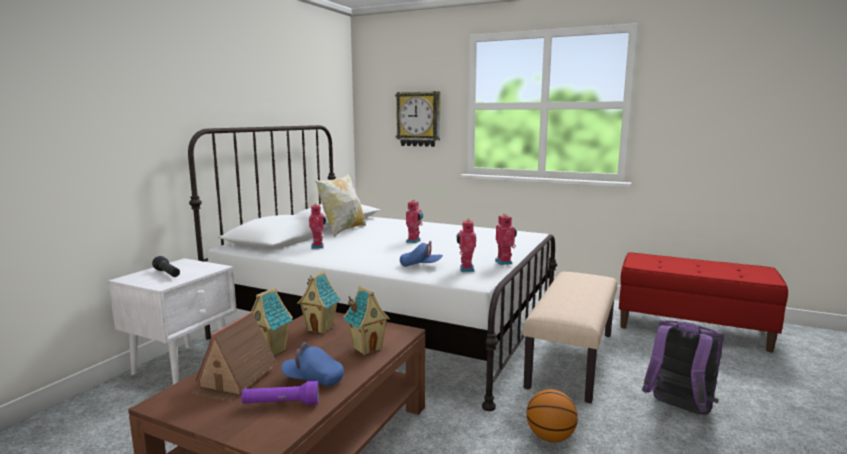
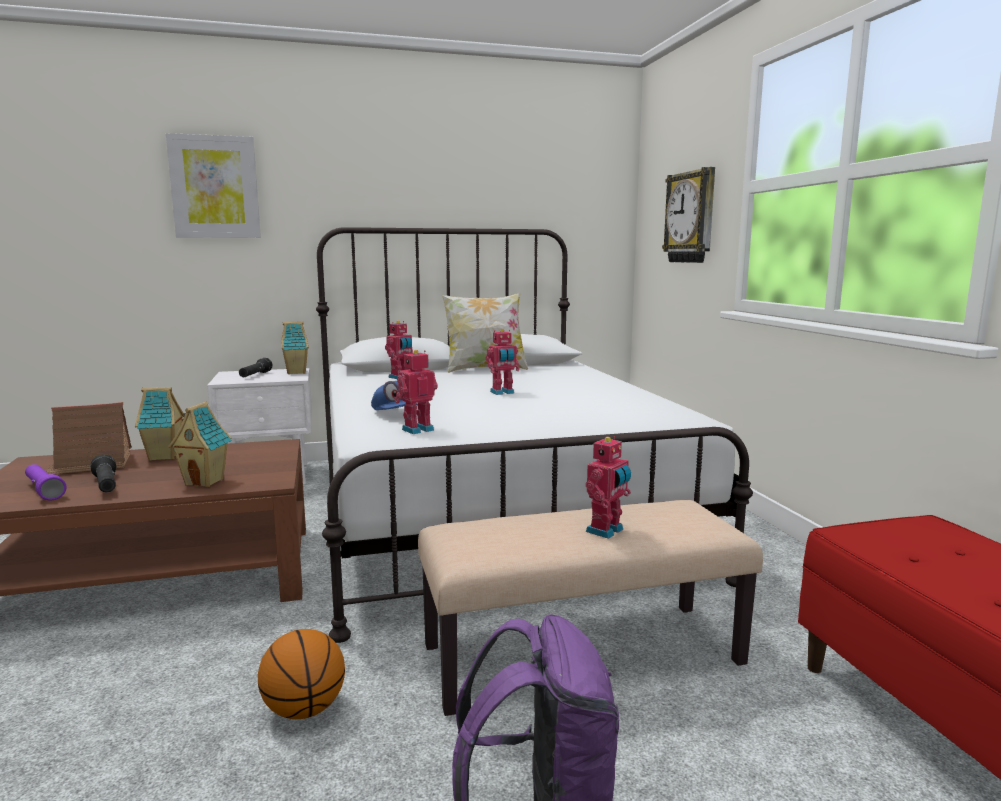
camera: 50 degrees right, 0 degrees up
blue cap [281,342,344,386] -> black flashlight [90,454,116,492]
toy house [297,271,340,334] -> toy house moved to [281,321,309,374]
toy robot [495,214,517,265] -> toy robot moved to [586,436,631,539]
none -> picture [166,133,261,238]

